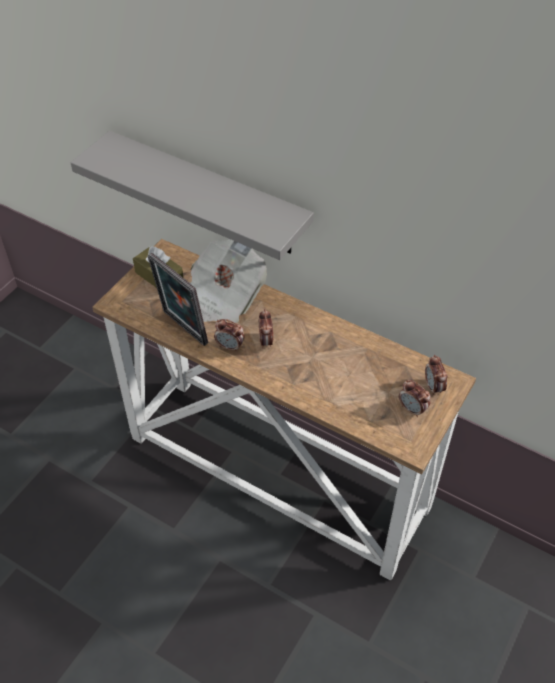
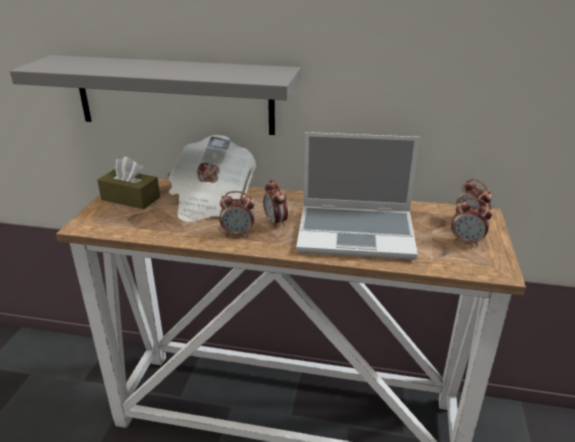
camera: 20 degrees left, 20 degrees down
picture frame [148,253,208,346] -> none
none -> laptop [296,132,420,260]

